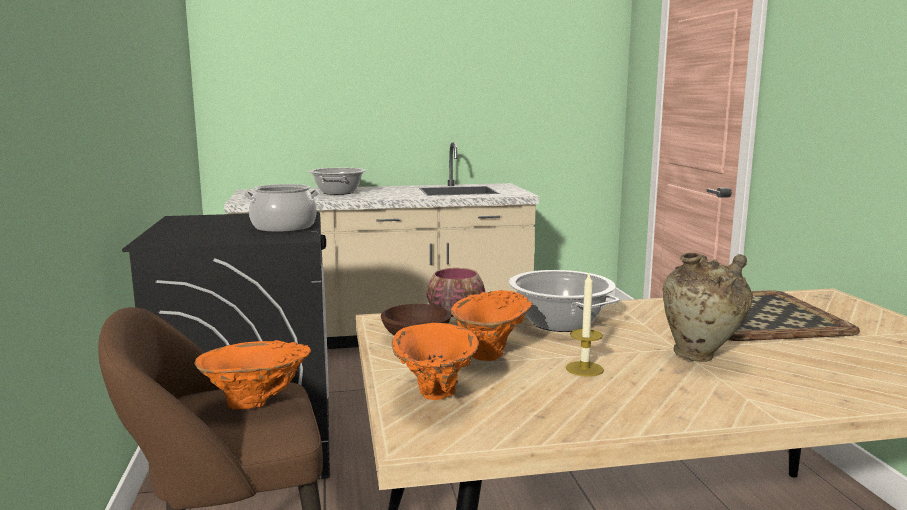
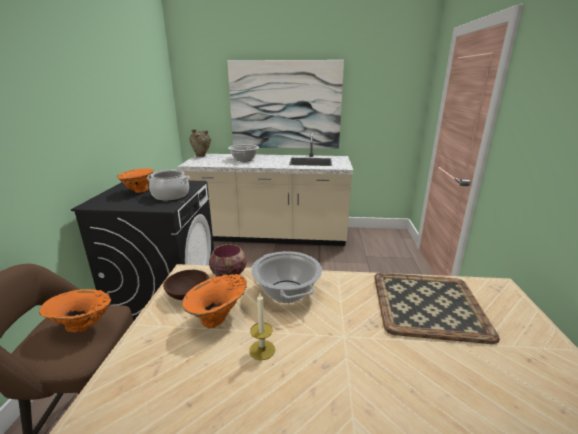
camera: 15 degrees right, 10 degrees up
orange vase [392,323,479,400] -> orange vase moved to [117,168,154,193]
beige vase [663,253,753,362] -> beige vase moved to [189,129,211,157]
none -> picture [228,60,344,149]

